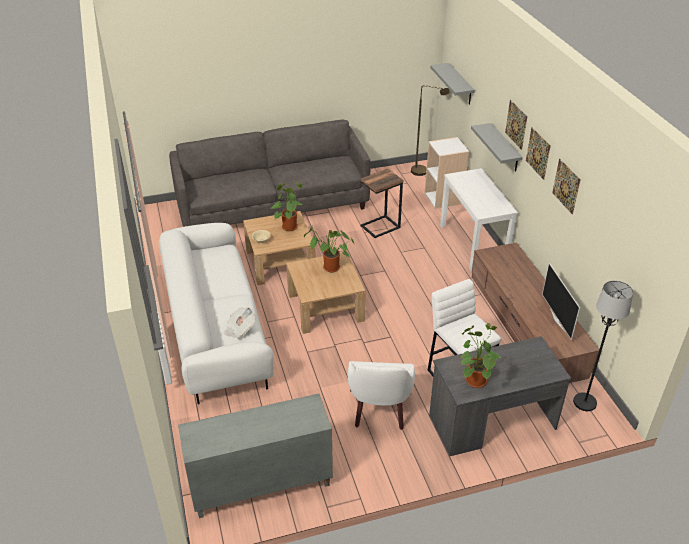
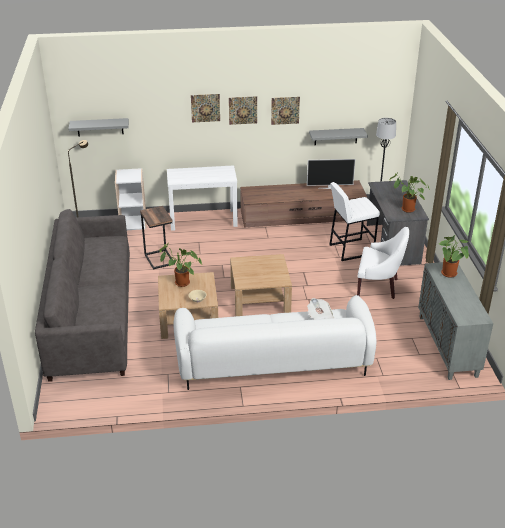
camera: 80 degrees left, 5 degrees down
potted plant [304,226,354,272] -> potted plant moved to [439,235,469,278]
grey shelf [471,123,523,172] -> grey shelf moved to [309,128,368,145]

